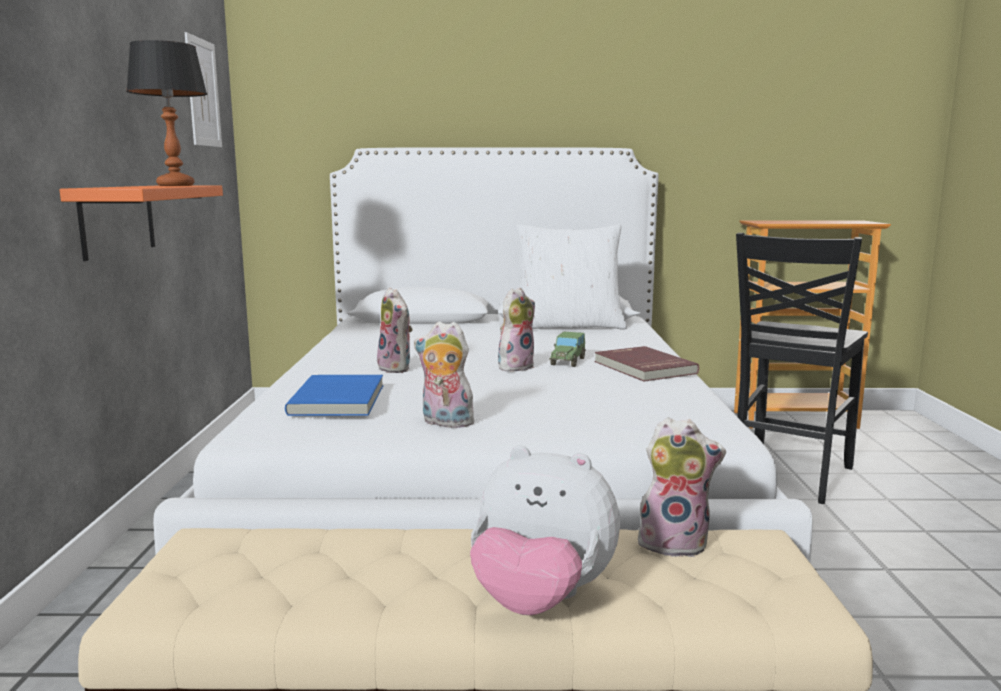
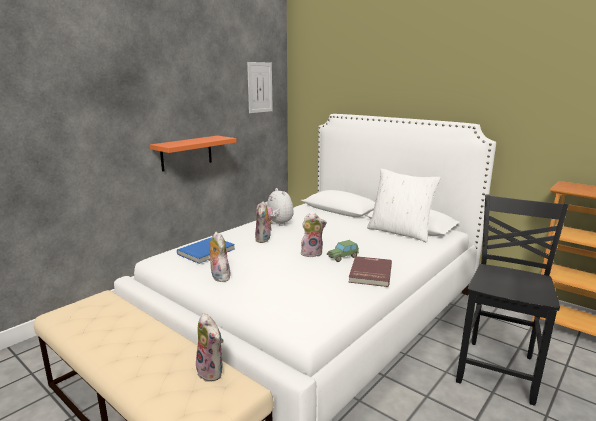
camera: 40 degrees right, 5 degrees up
table lamp [126,40,207,186] -> none
plush toy [470,445,620,615] -> plush toy moved to [256,188,294,226]
black chair [736,233,868,504] -> black chair turned 135 degrees clockwise [456,195,569,406]

